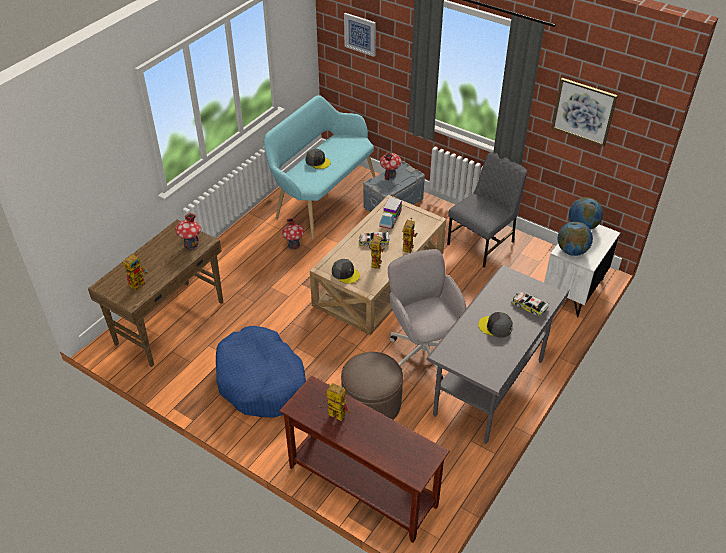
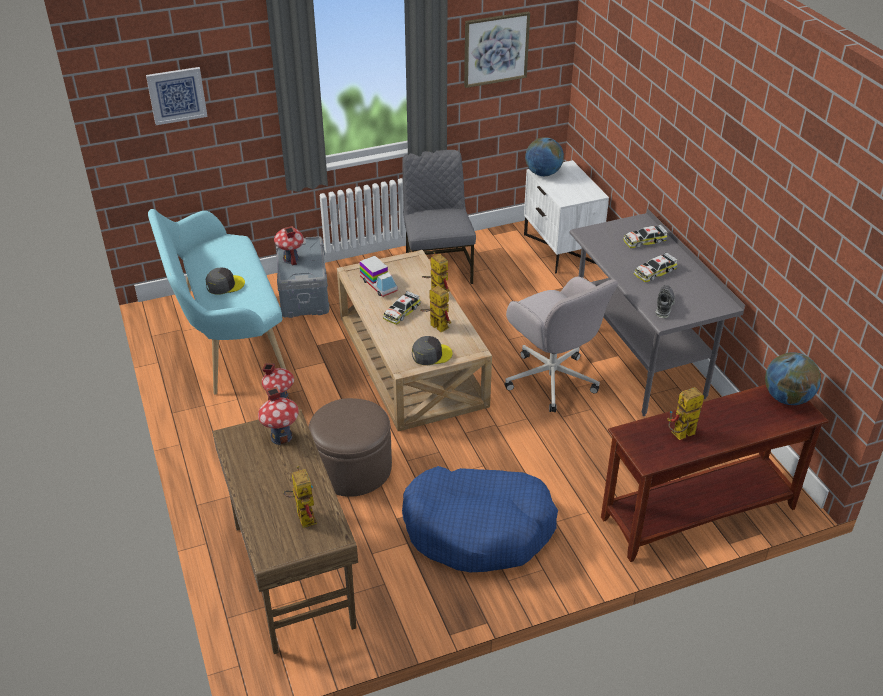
camera: 55 degrees left, 5 degrees down
brown ottoman [341,352,403,420] -> brown ottoman moved to [309,398,392,497]
grey office chair [388,249,466,380] -> grey office chair turned 135 degrees counterclockwise [505,277,618,412]
grey cap [478,312,513,338] -> toy car [634,252,678,282]
globe [558,222,593,256] -> globe moved to [765,352,821,405]
none -> shoe [656,285,675,318]

